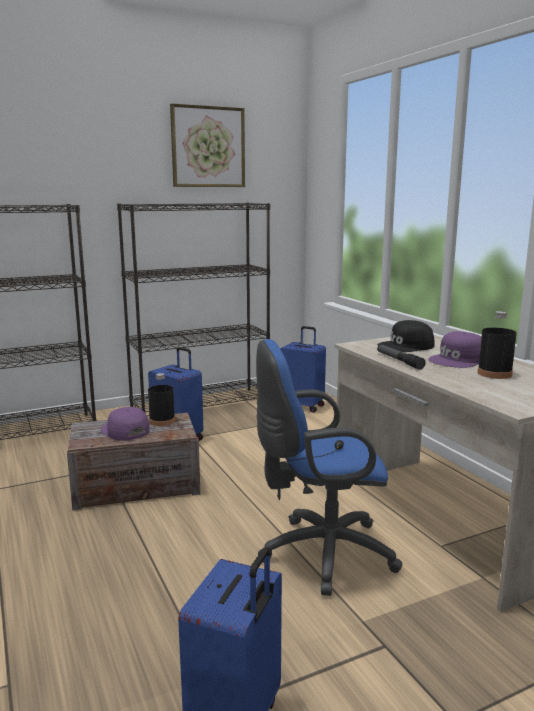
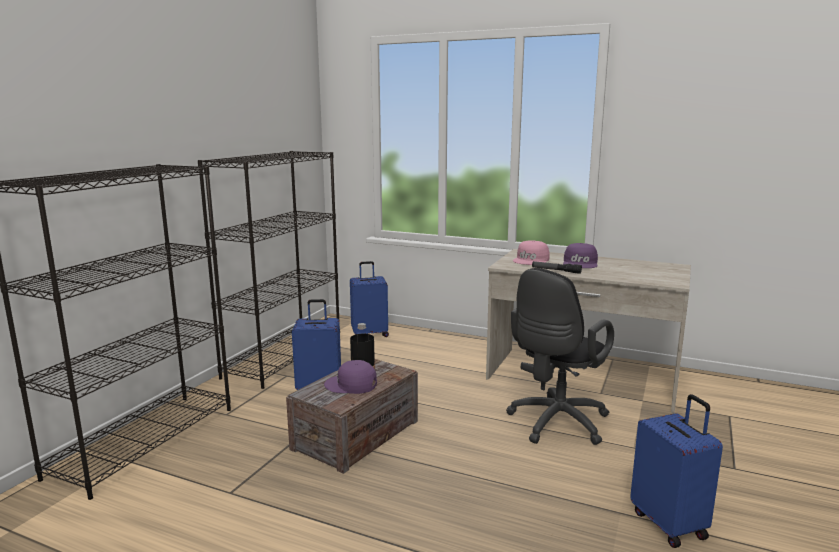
camera: 40 degrees left, 0 degrees up
picture [170,103,245,187] -> none
blue office chair [256,339,402,596] -> black office chair [506,268,614,445]
black cap [378,320,434,352] -> pink cap [513,240,550,265]
black bottle [478,311,517,379] -> none

